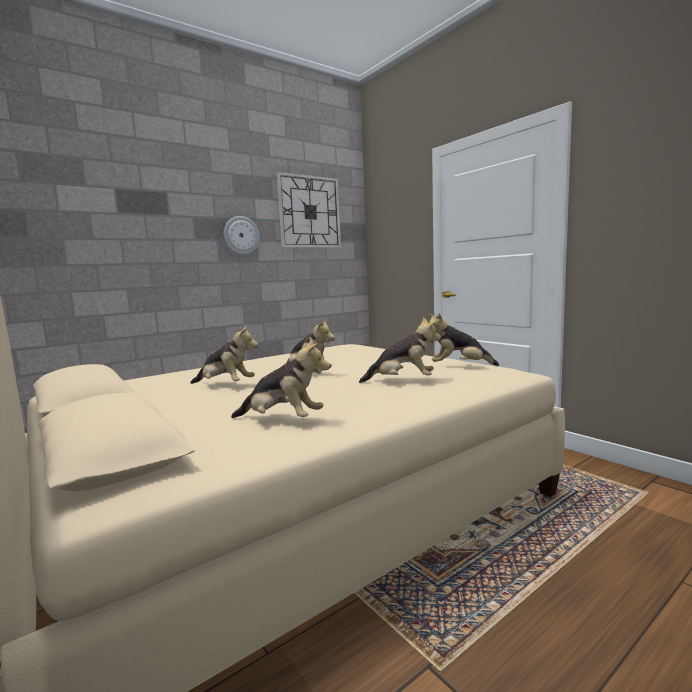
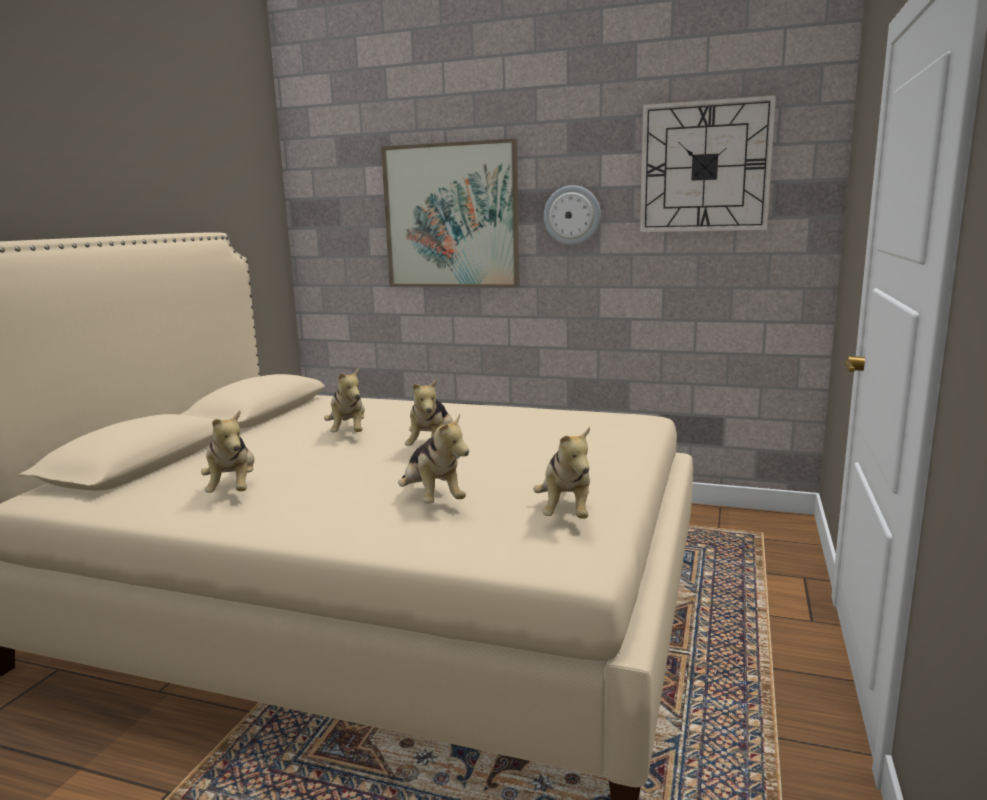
camera: 55 degrees right, 5 degrees up
plush toy [428,313,499,366] -> plush toy turned 150 degrees counterclockwise [533,427,590,519]
none -> picture [381,139,520,287]

